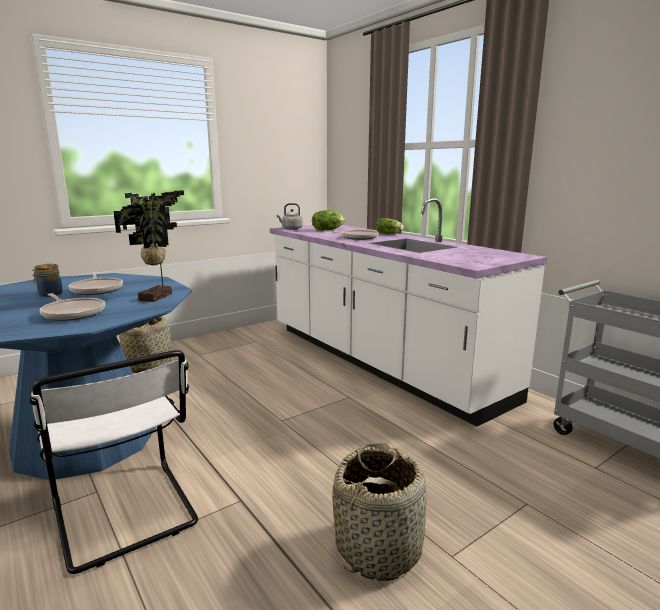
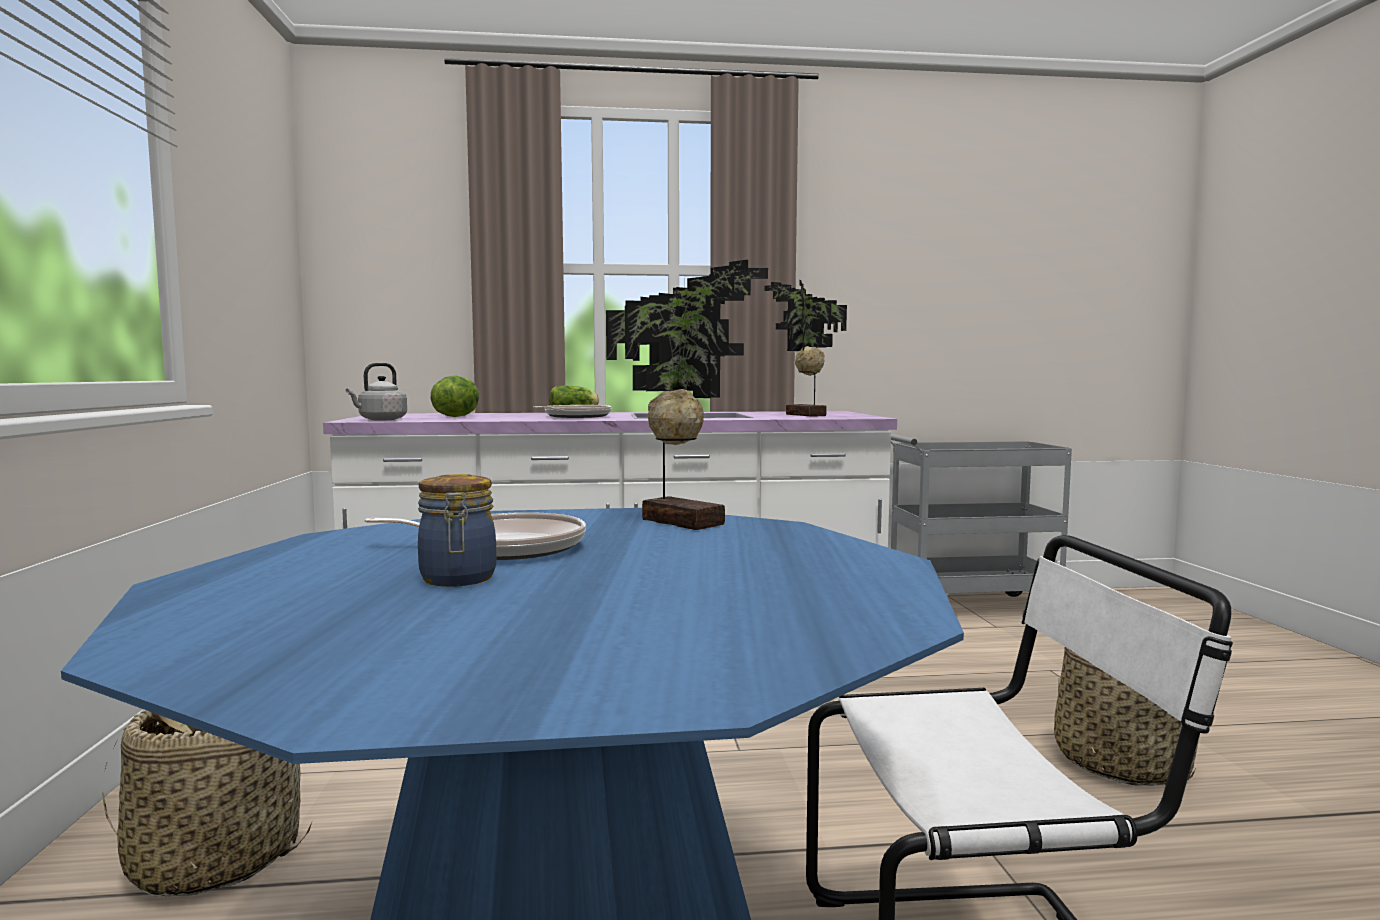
camera: 60 degrees left, 10 degrees down
frying pan [39,293,105,321] -> none
none -> potted plant [764,280,847,417]

